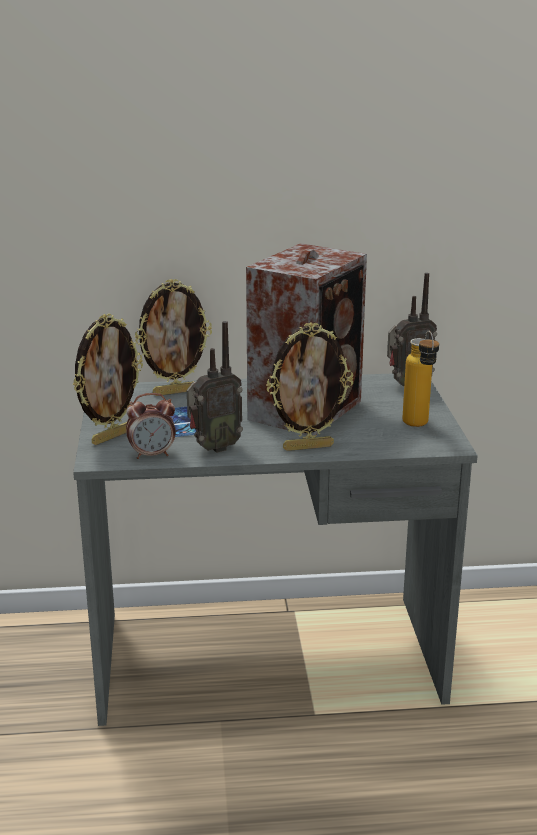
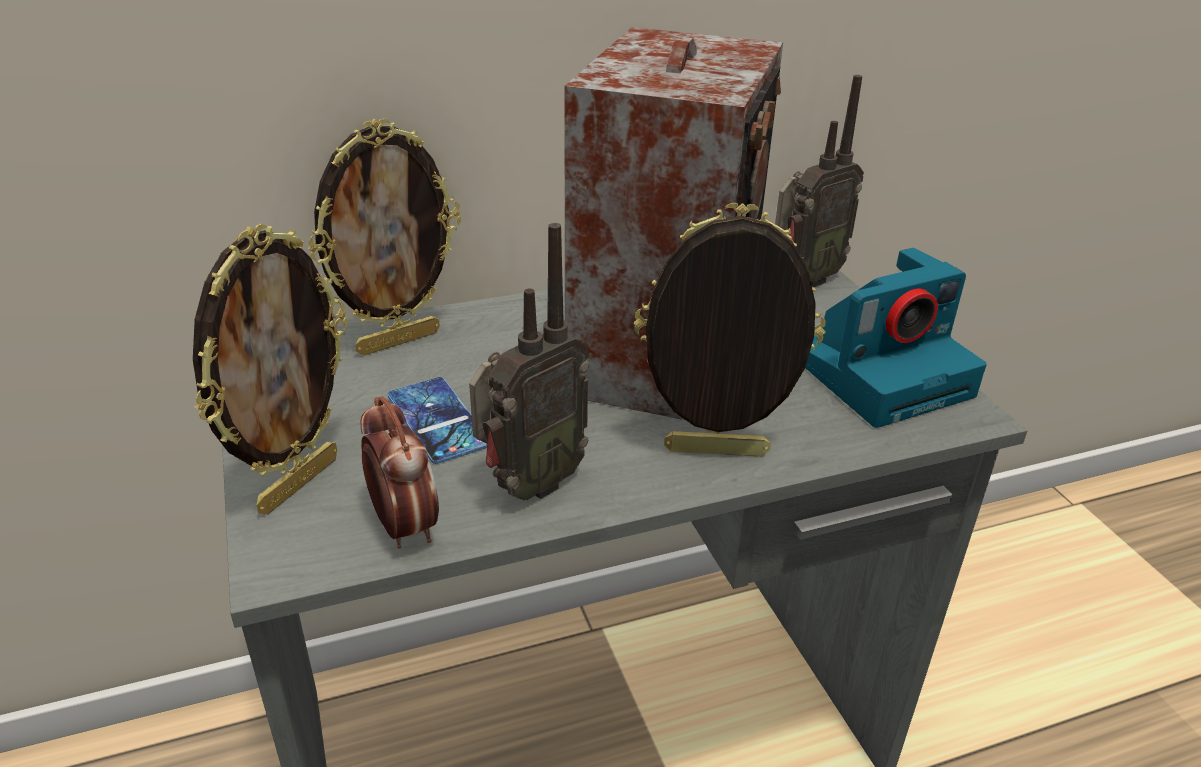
camera: 15 degrees left, 10 degrees up
alarm clock [126,393,175,459] -> alarm clock turned 90 degrees counterclockwise [361,396,439,548]
picture frame [266,323,354,451] -> picture frame turned 150 degrees counterclockwise [634,203,826,457]
bottle [402,330,439,427] -> camera [805,248,987,428]

